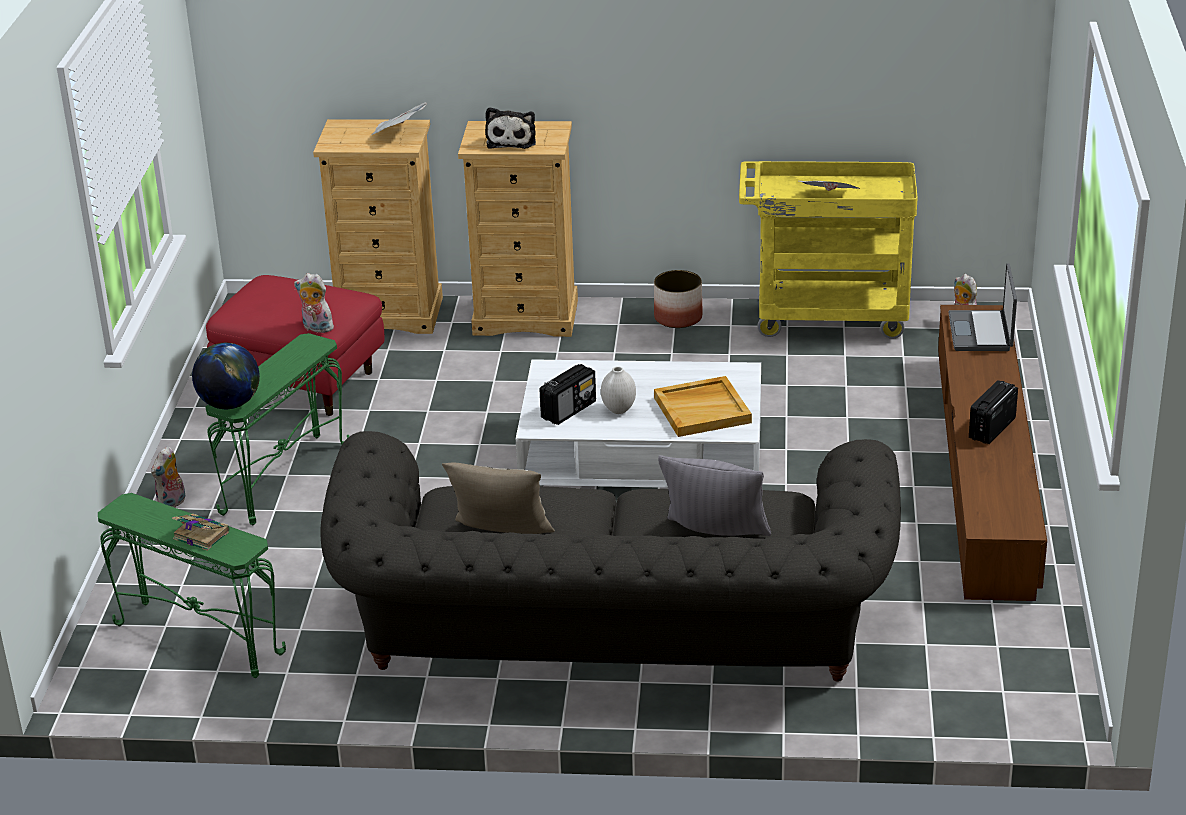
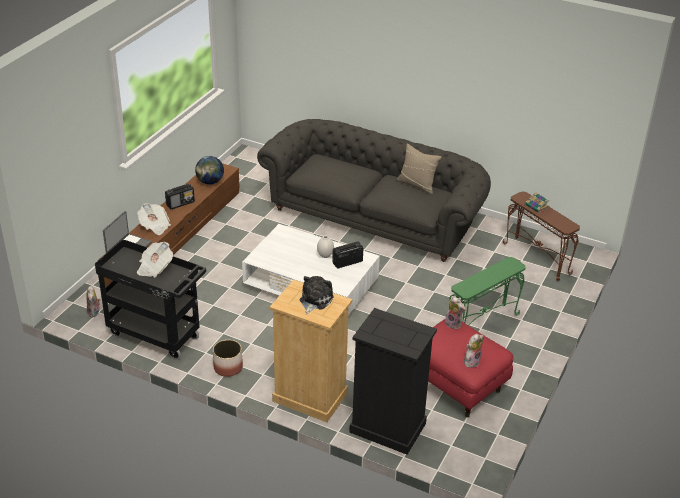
camera: 160 degrees left, 5 degrees up
green side table [98,493,286,678] -> brown side table [503,192,580,281]
plush toy [151,446,185,508] -> plush toy moved to [464,334,484,368]
globe [192,343,260,409] -> globe moved to [195,156,224,185]
beige dresser [313,119,443,334] -> black dresser [349,308,437,455]
newspaper [372,102,427,135] -> newspaper moved to [137,203,171,235]
beige tray [654,376,752,437] -> none
grey pillow [658,455,771,536] -> none
yellow cart [739,161,918,339] -> black cart [95,240,206,359]

